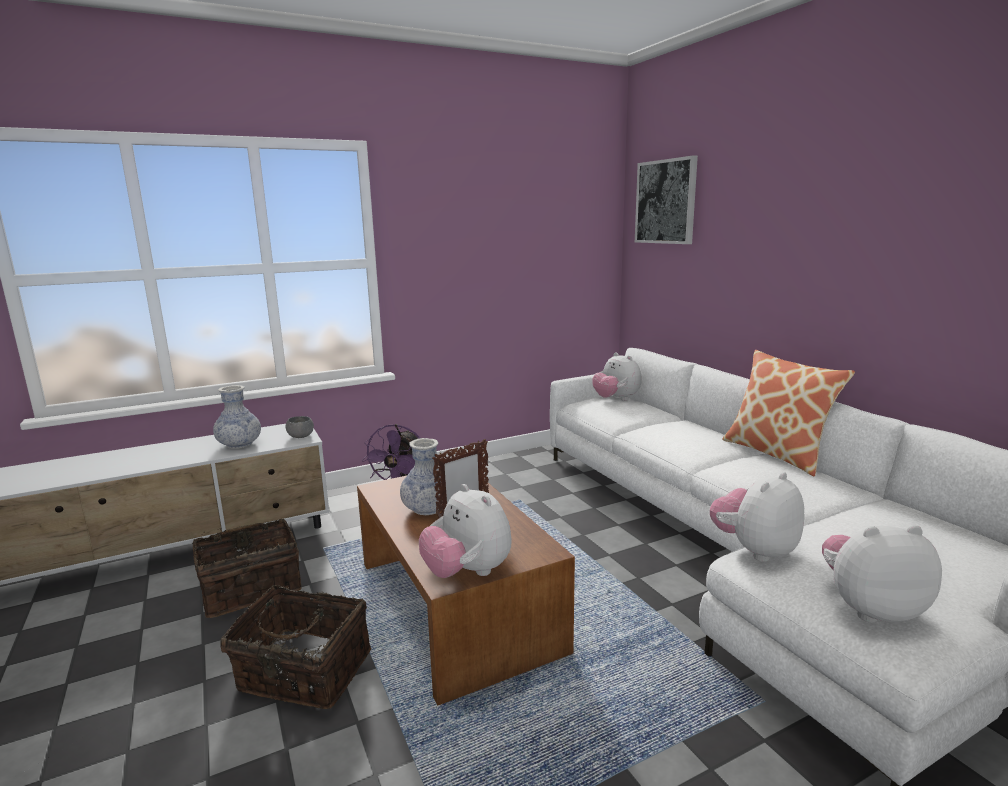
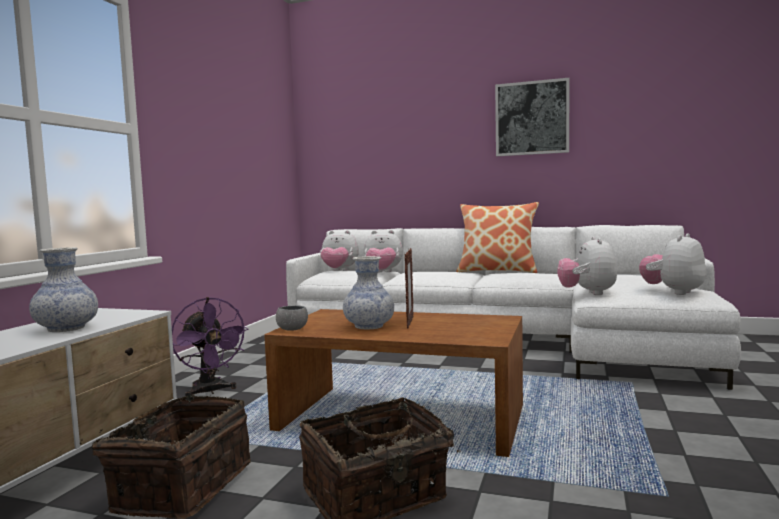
camera: 45 degrees left, 10 degrees down
grey bowl [286,416,314,438] -> grey bowl moved to [276,306,308,331]
plush toy [419,484,512,578] -> plush toy moved to [364,230,403,272]
picture [635,156,698,244] -> picture moved to [495,78,569,156]

